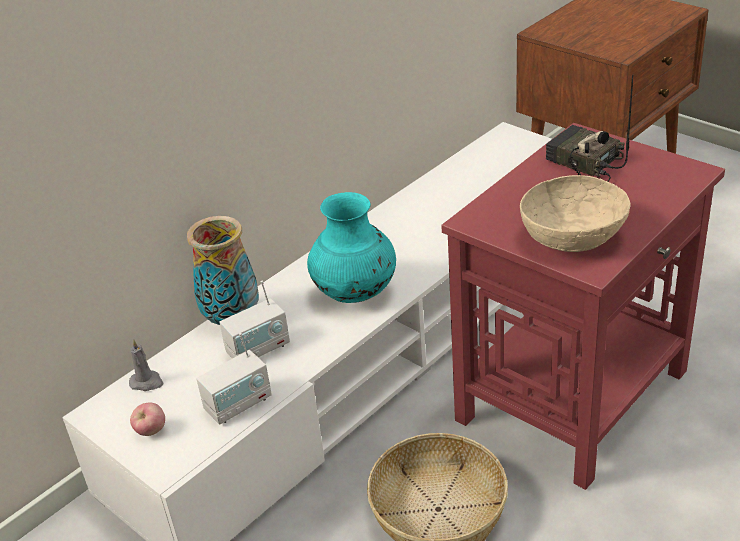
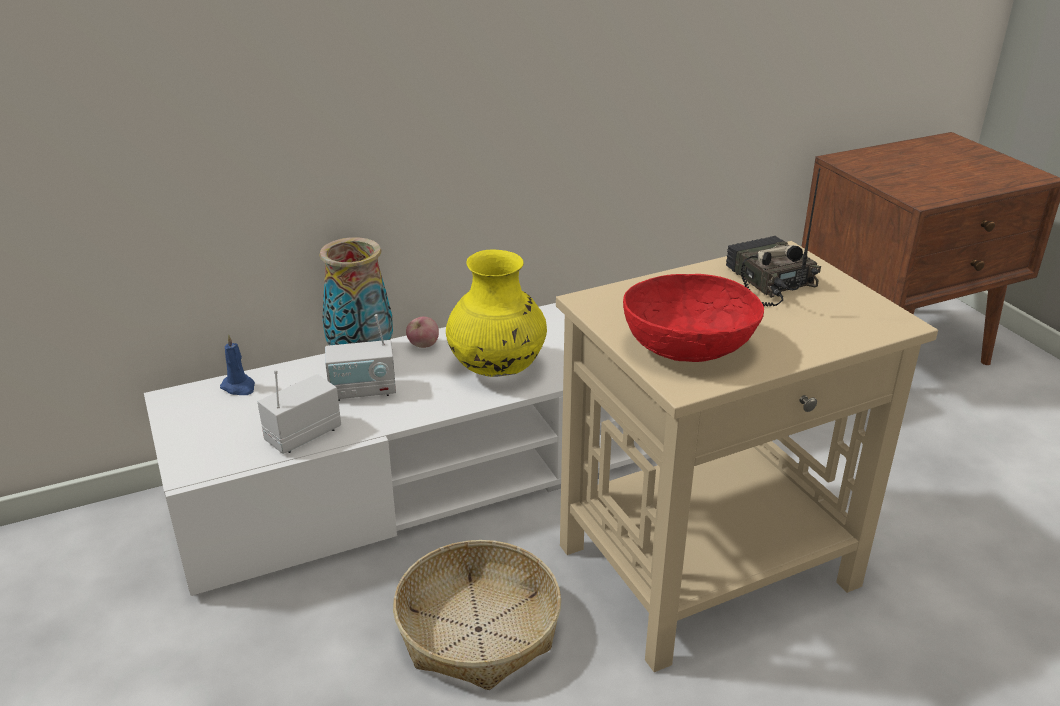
camera: 20 degrees right, 5 degrees down
grey candle [129,339,163,391] -> blue candle [220,334,255,395]
apple [130,402,165,436] -> apple moved to [406,317,439,348]
radio [196,333,272,425] -> radio turned 150 degrees clockwise [258,370,341,454]
turquoise vase [307,192,396,303] -> yellow vase [446,250,547,377]
red side table [441,123,725,490] -> beige side table [556,241,938,672]
beige bowl [520,175,630,252] -> red bowl [623,274,764,362]

